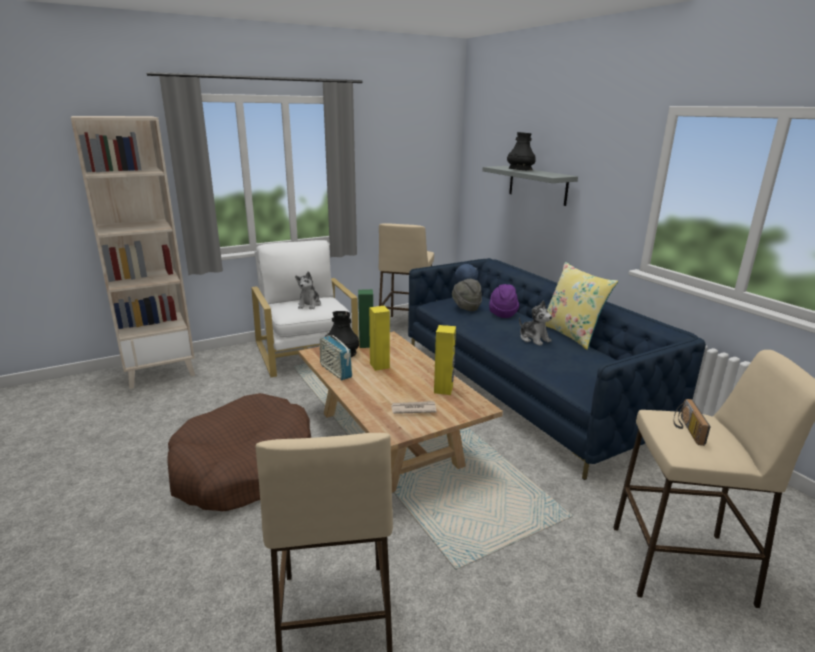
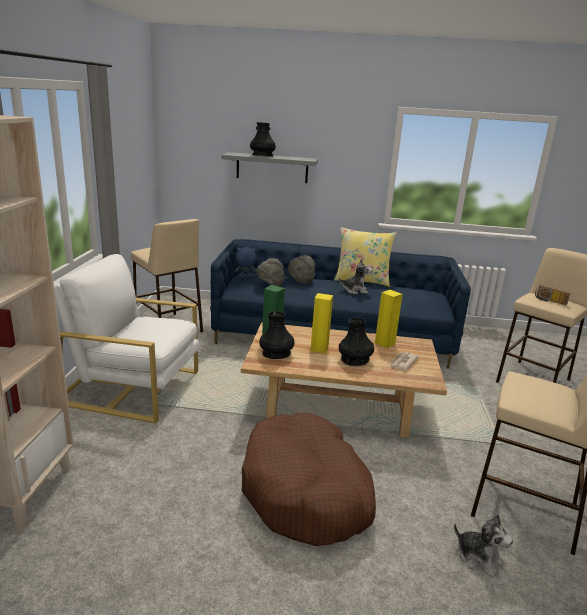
camera: 55 degrees left, 0 degrees up
plush toy [295,271,321,309] -> plush toy moved to [454,514,513,578]
radio [320,331,352,380] -> none
purple hat [489,284,519,318] -> grey hat [288,255,315,284]
none -> black vase [339,317,374,366]

